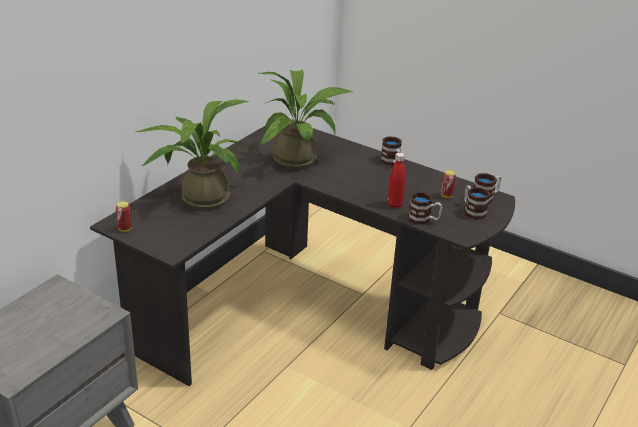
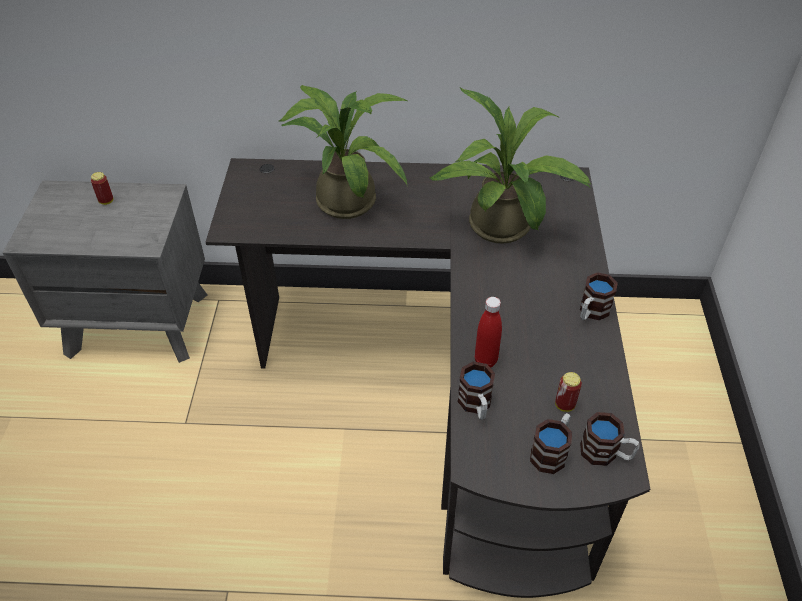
camera: 60 degrees right, 15 degrees up
can [116,201,132,232] -> can moved to [91,172,113,205]

